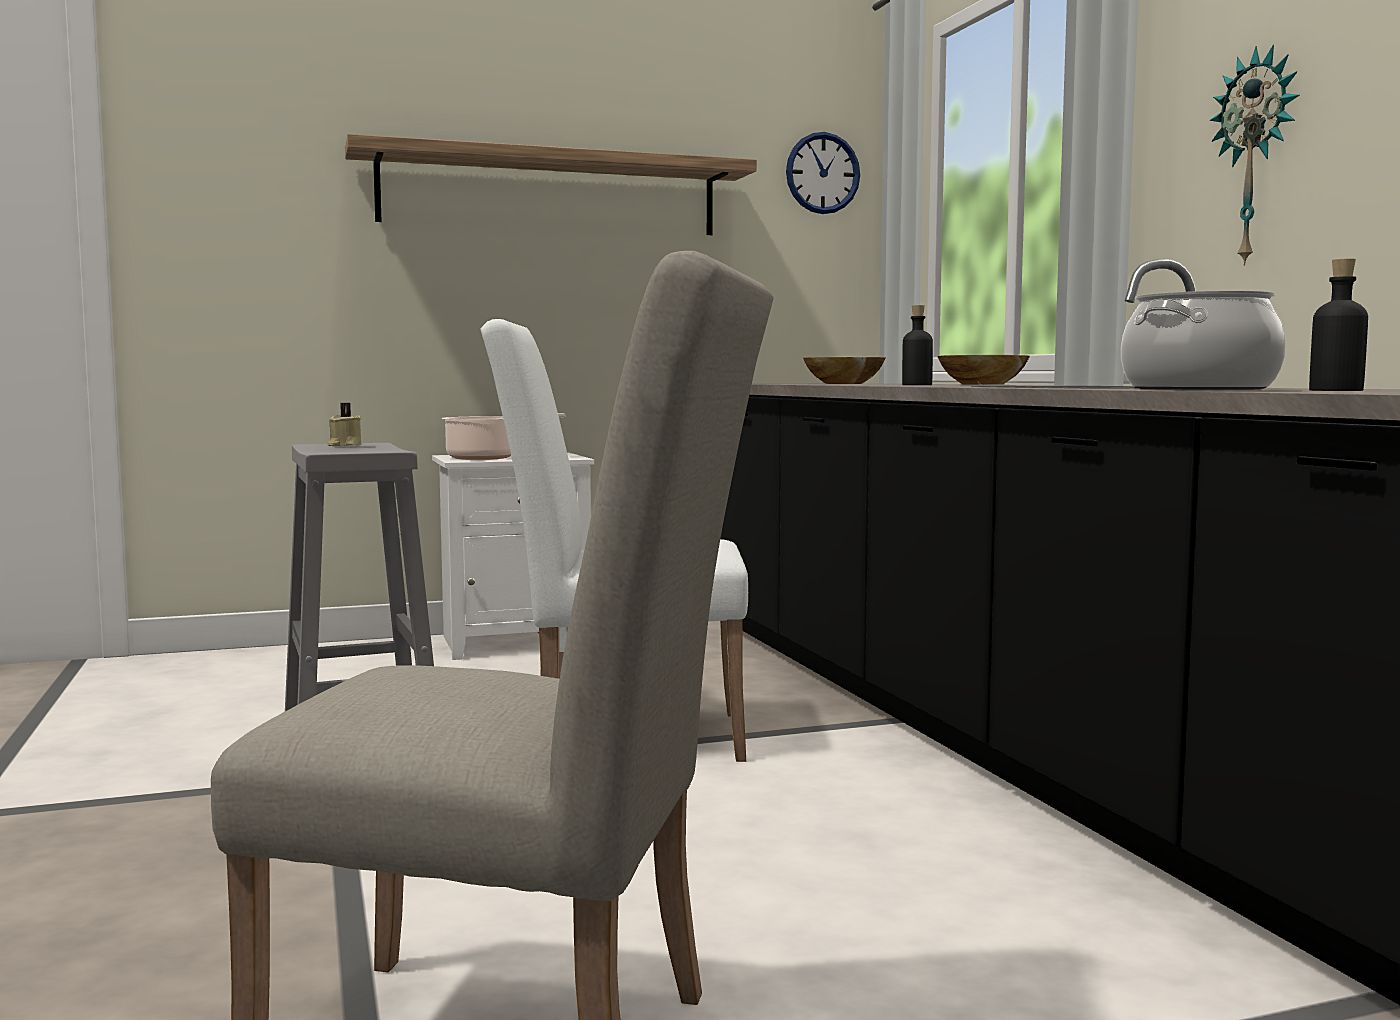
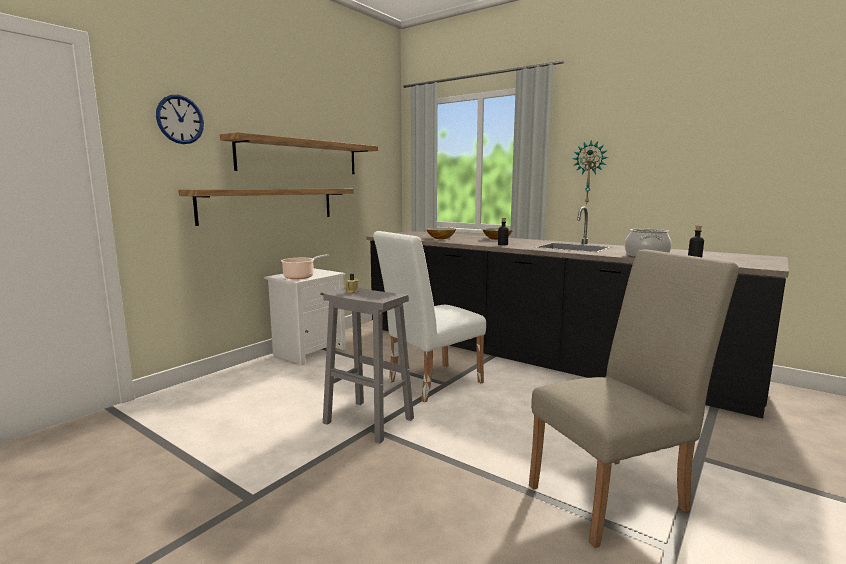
camera: 35 degrees left, 5 degrees up
wall clock [786,132,860,214] -> wall clock moved to [156,95,204,144]
none -> shelf [179,189,354,226]

